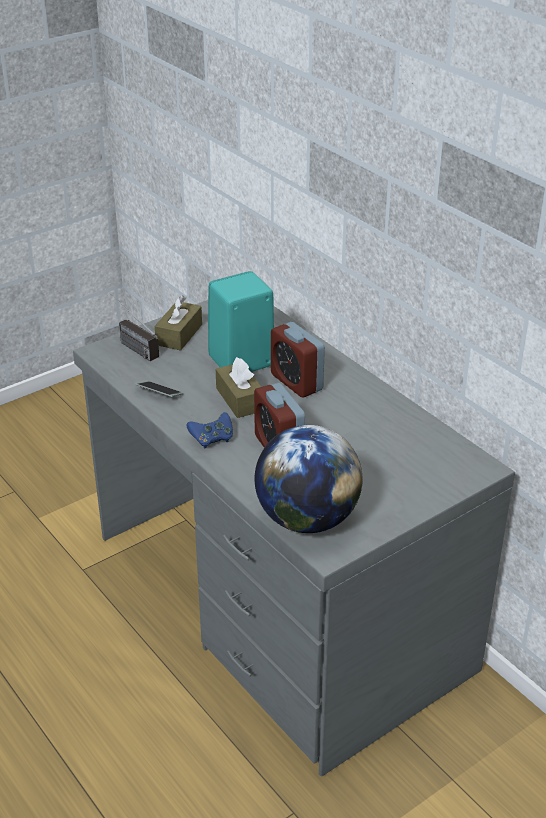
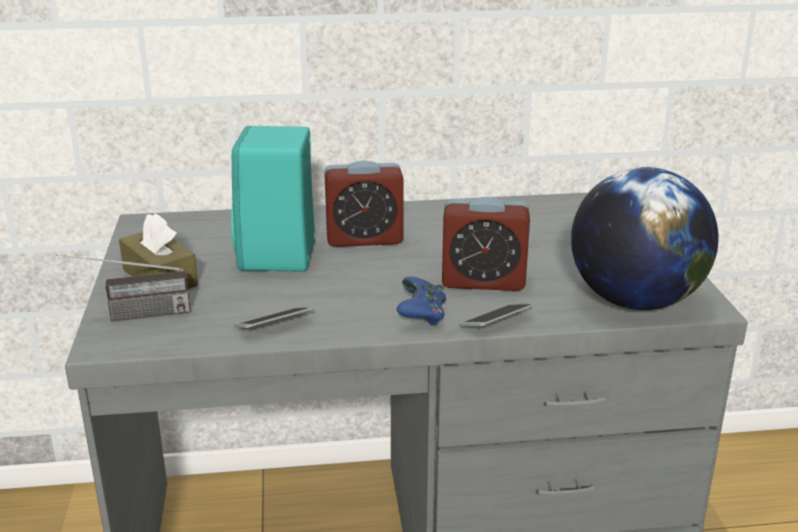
camera: 60 degrees left, 10 degrees down
brown tissue box [216,357,261,418] -> none
none -> phone [459,303,536,326]

